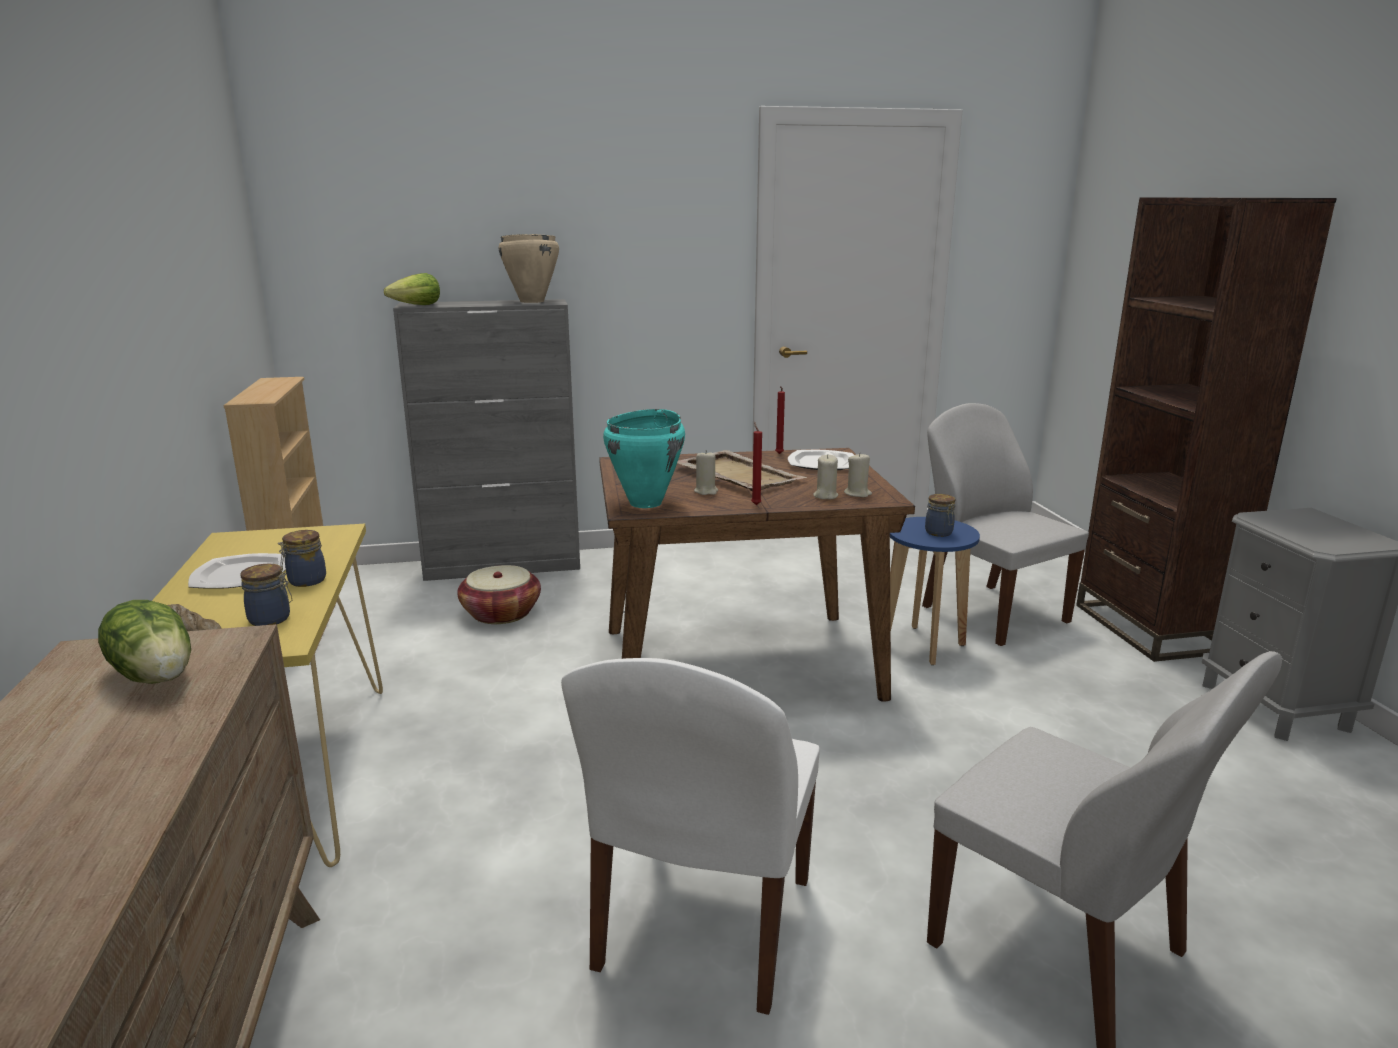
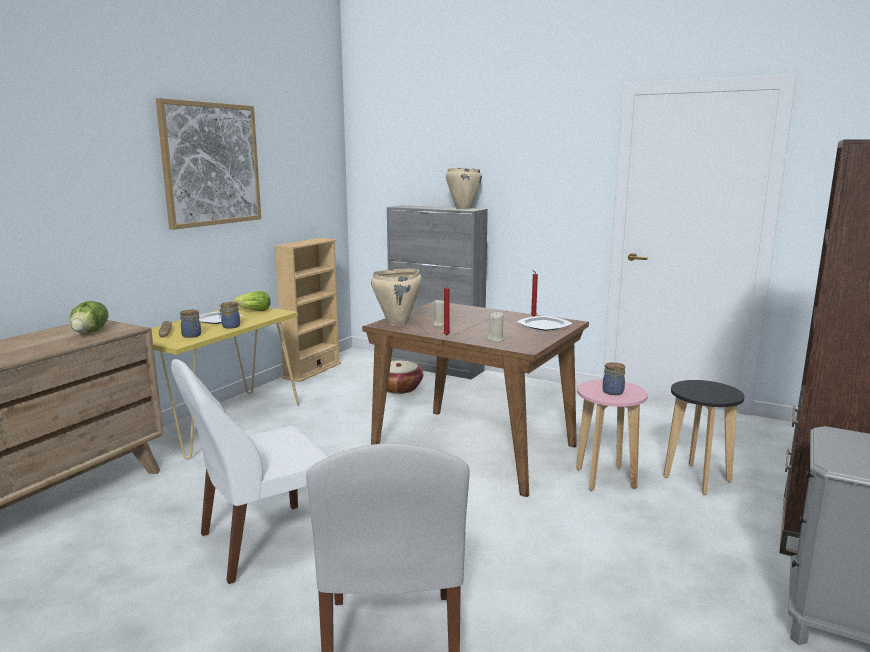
camera: 40 degrees right, 5 degrees down
lettuce [384,273,440,305] -> lettuce moved to [233,291,271,311]
turquoise cooking pot [603,409,685,508] -> beige cooking pot [371,269,422,326]
beige tray [677,450,807,491] -> none
beige candle [844,453,872,497] -> none
blue stool [890,517,980,665] -> pink stool [576,380,648,491]
white chair [922,403,1089,646] -> black stool [663,380,745,495]
none -> picture [156,98,261,230]

